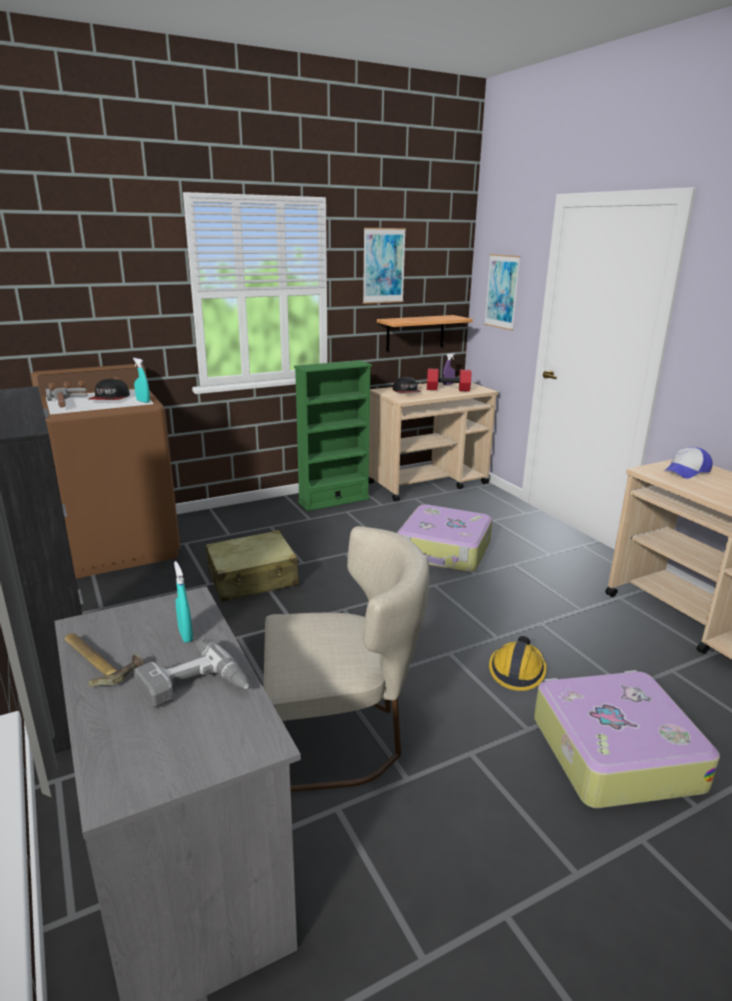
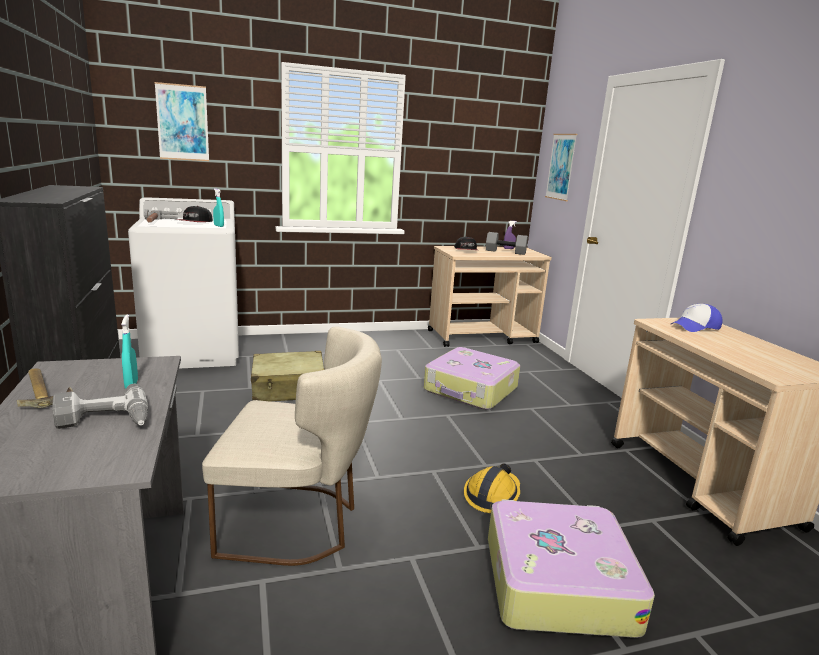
camera: 10 degrees right, 5 degrees down
brown washing machine [31,364,180,579] -> white washing machine [128,197,239,369]
green bookcase [294,360,372,511] -> none
picture [363,228,406,304] -> picture moved to [155,82,209,161]
shelf [377,315,473,351] -> none
red dumbbell [427,368,471,392] -> grey dumbbell [486,232,528,255]

